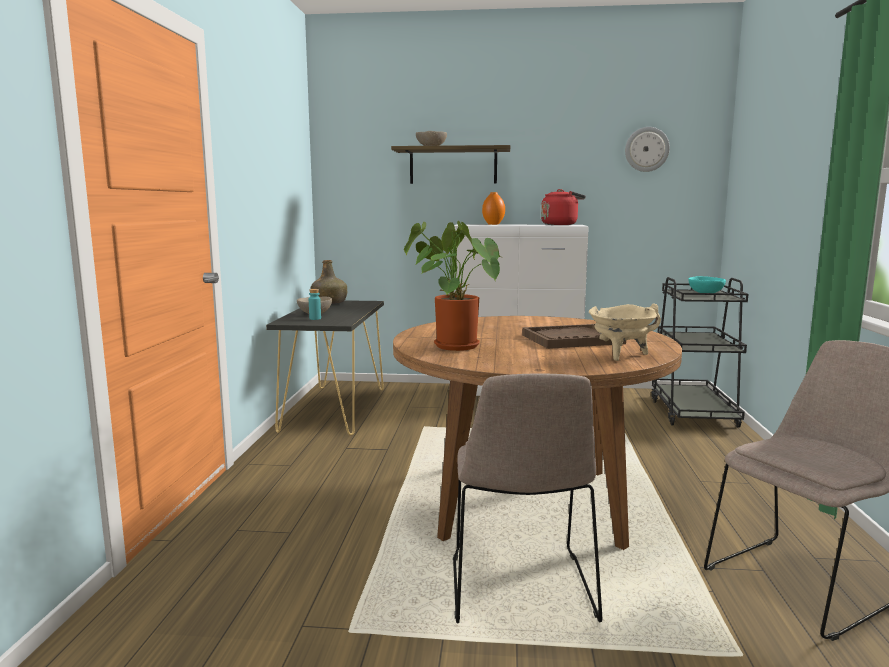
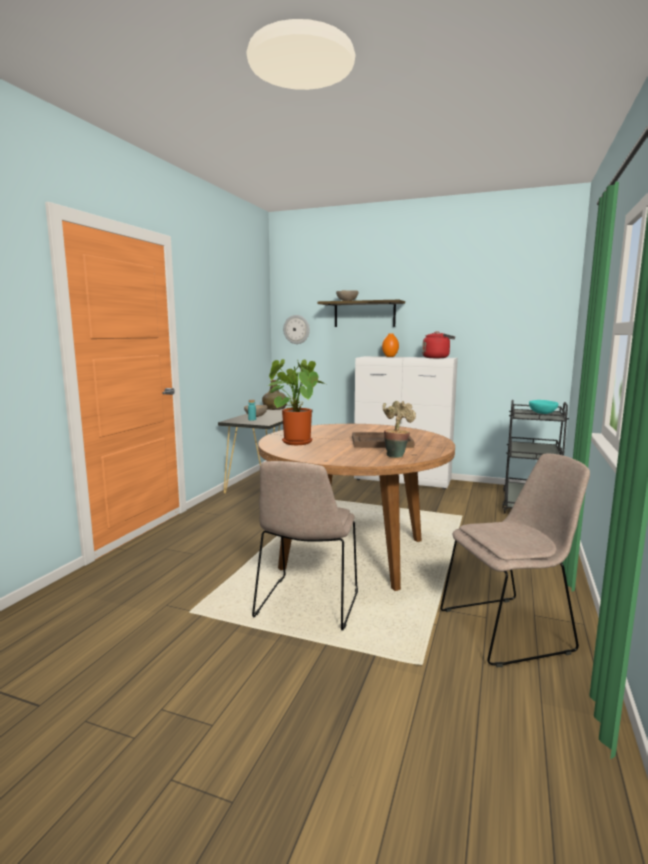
camera: 15 degrees right, 0 degrees up
beige cooking pot [589,304,661,361] -> potted plant [382,401,416,458]
wall clock [625,127,670,172] -> wall clock moved to [283,315,310,344]

